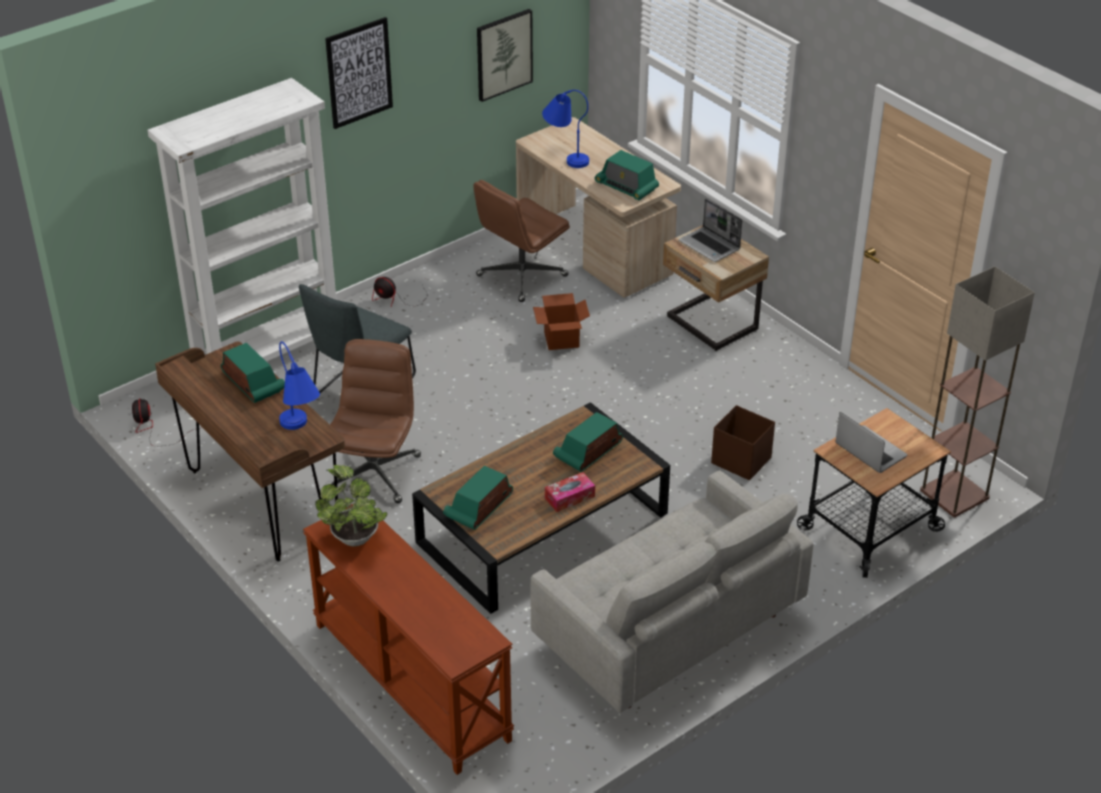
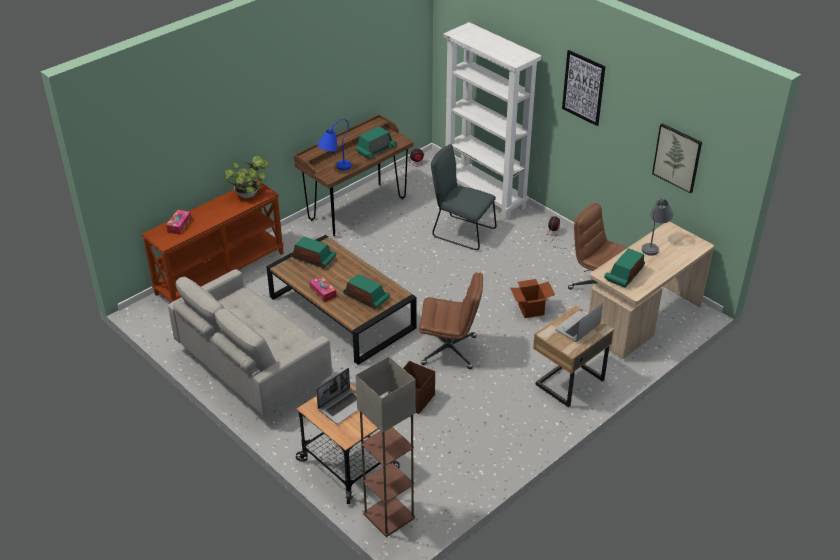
camera: 85 degrees right, 0 degrees up
brown office chair [330,339,421,503] -> brown office chair moved to [419,272,483,369]
blue table lamp [542,90,589,168] -> grey table lamp [642,199,673,256]
none -> tissue box [166,210,191,235]

